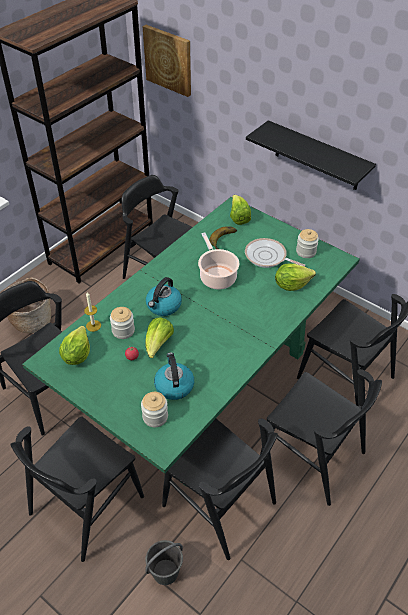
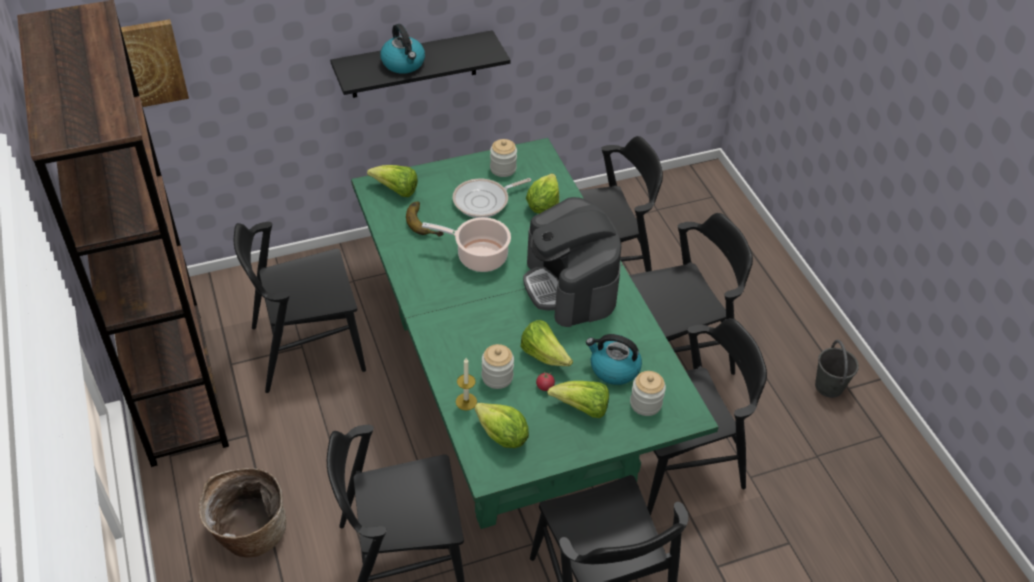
camera: 60 degrees left, 0 degrees up
grey bucket [145,540,183,585] -> grey bucket moved to [815,340,859,398]
kettle [146,277,182,316] -> kettle moved to [380,24,425,74]
none -> coffee machine [523,197,622,327]
none -> lettuce [547,381,609,418]

